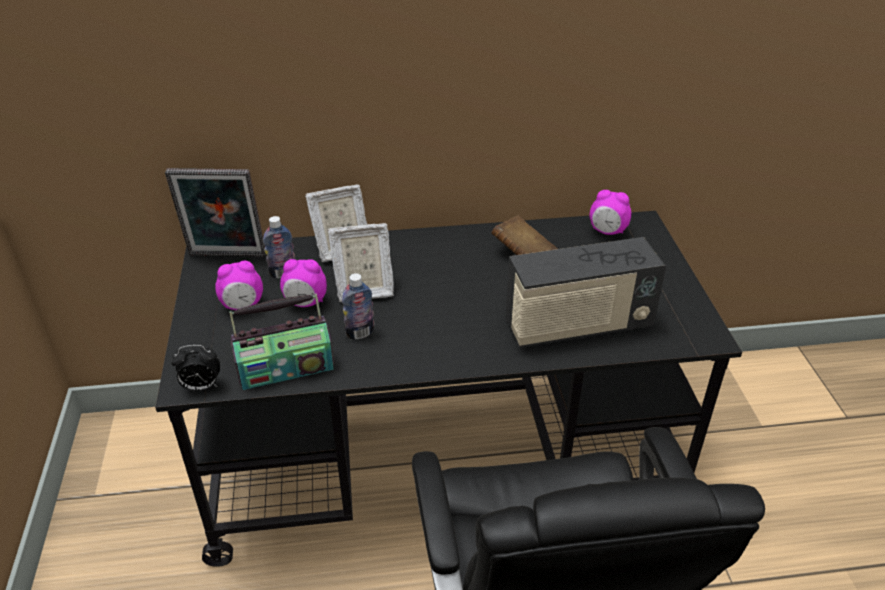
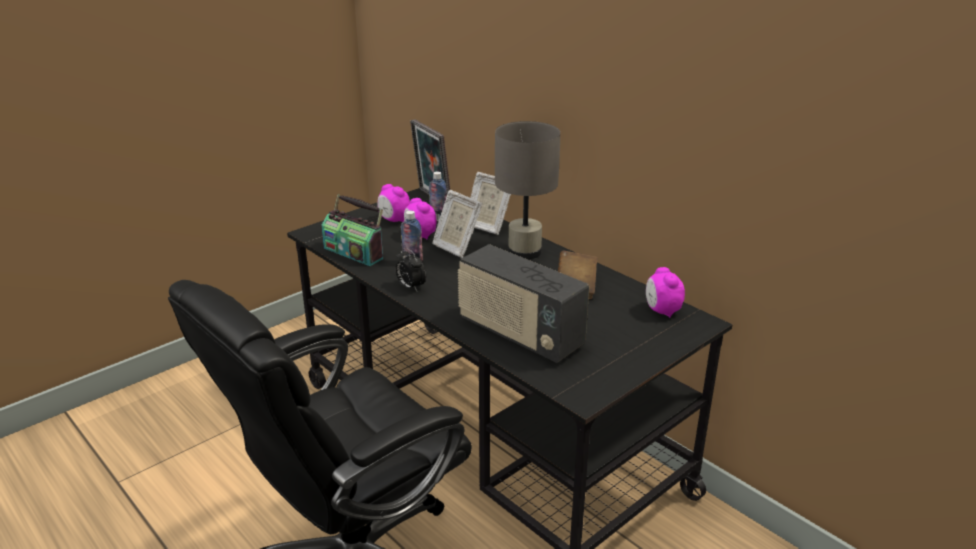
camera: 55 degrees right, 10 degrees down
alarm clock [171,345,220,392] -> alarm clock moved to [396,248,426,291]
none -> grey table lamp [495,121,560,259]

